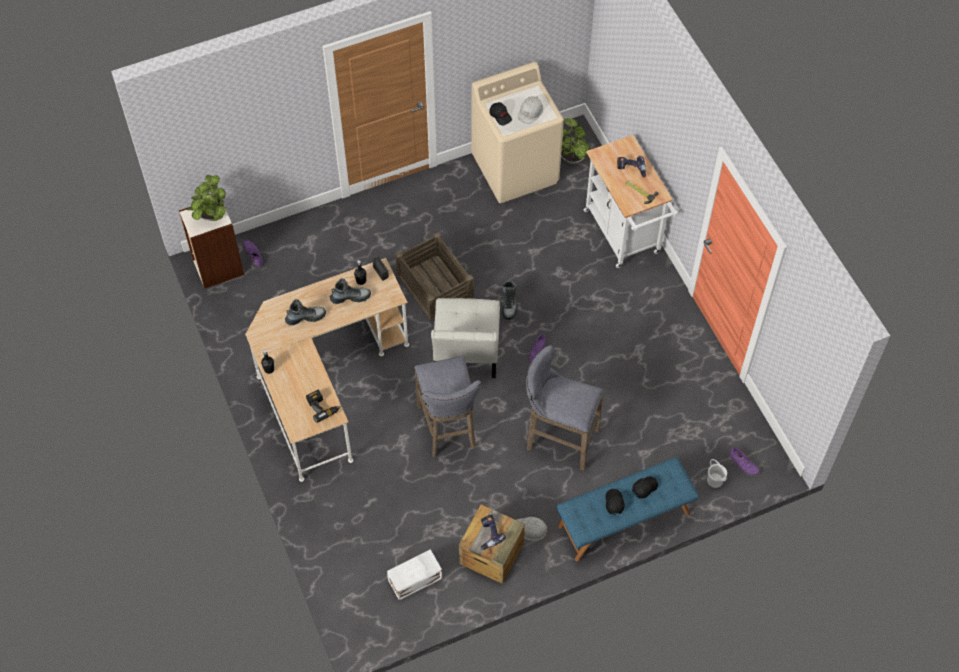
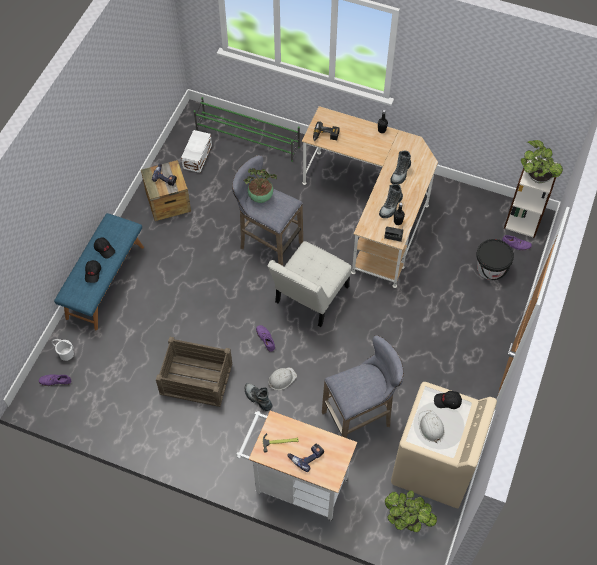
camera: 135 degrees right, 0 degrees up
crate [395,232,474,320] -> crate moved to [156,337,232,407]
white chair [431,298,500,378] -> white chair turned 105 degrees counterclockwise [268,241,352,327]
boot [502,280,517,320] -> boot moved to [245,383,273,411]
white hard hat [517,517,550,541] -> white hard hat moved to [269,367,297,390]
grey stool [526,345,604,471] -> grey stool moved to [322,335,404,438]
none -> green shoe rack [194,97,300,162]
none -> potted plant [244,168,277,203]
none -> black bucket [476,239,514,280]

